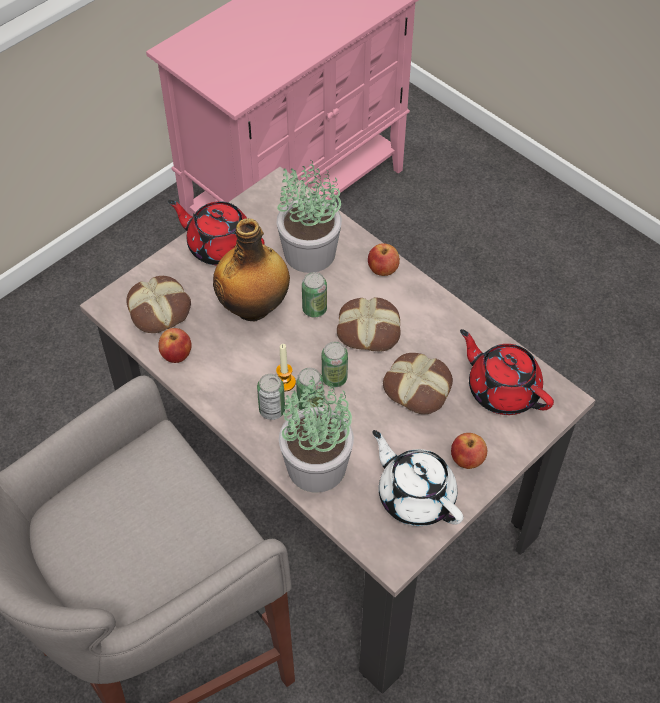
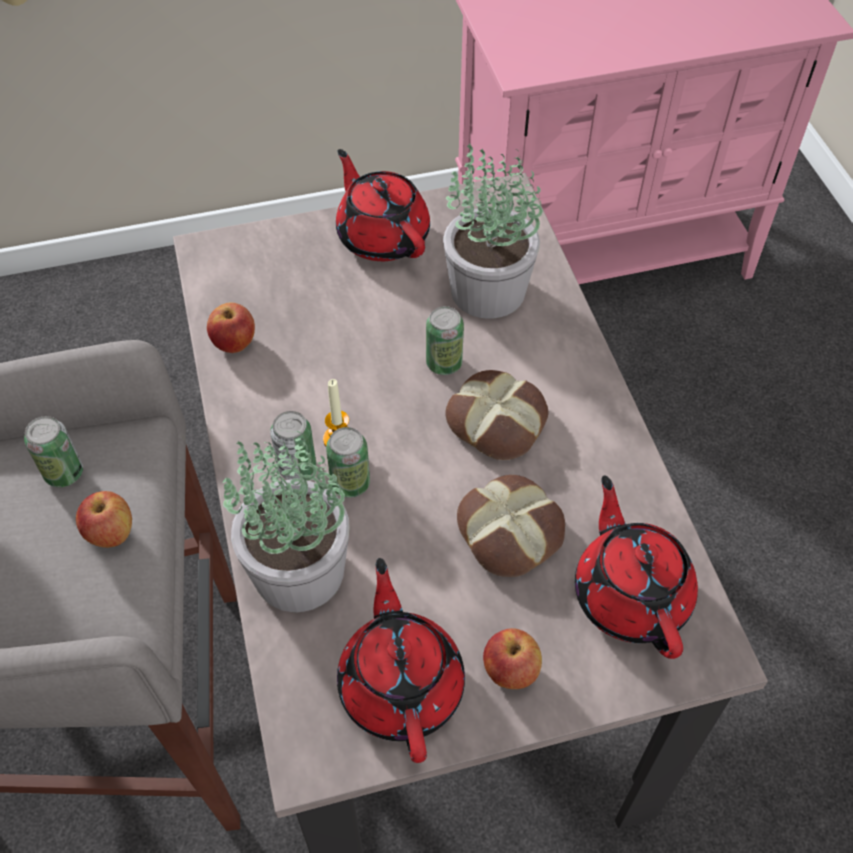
camera: 30 degrees right, 0 degrees up
bread [127,276,191,333] -> none
bottle [213,218,290,321] -> none
can [322,342,348,388] -> can moved to [24,416,83,487]
apple [368,243,400,276] -> apple moved to [76,491,132,548]
white teapot [372,430,464,526] -> red teapot [337,558,465,763]

